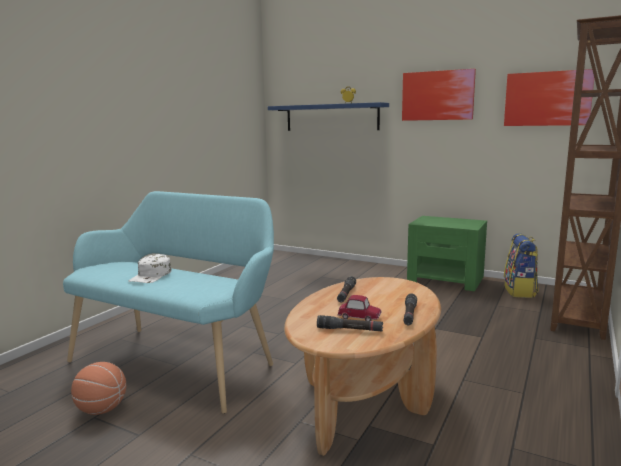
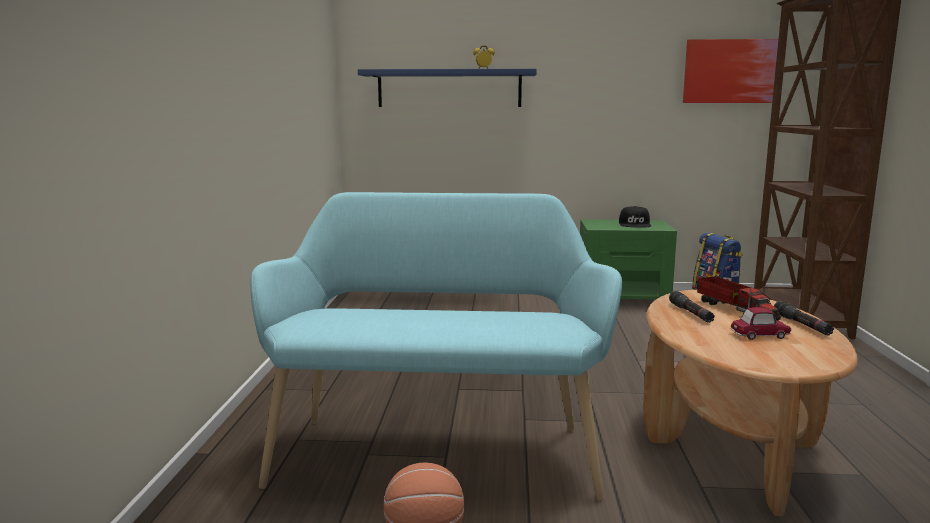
camera: 25 degrees left, 0 degrees up
white cap [128,254,171,283] -> none
black flashlight [317,315,383,331] -> none
picture [402,69,476,121] -> none
none -> black cap [619,206,651,228]
none -> toy truck [697,276,781,321]

